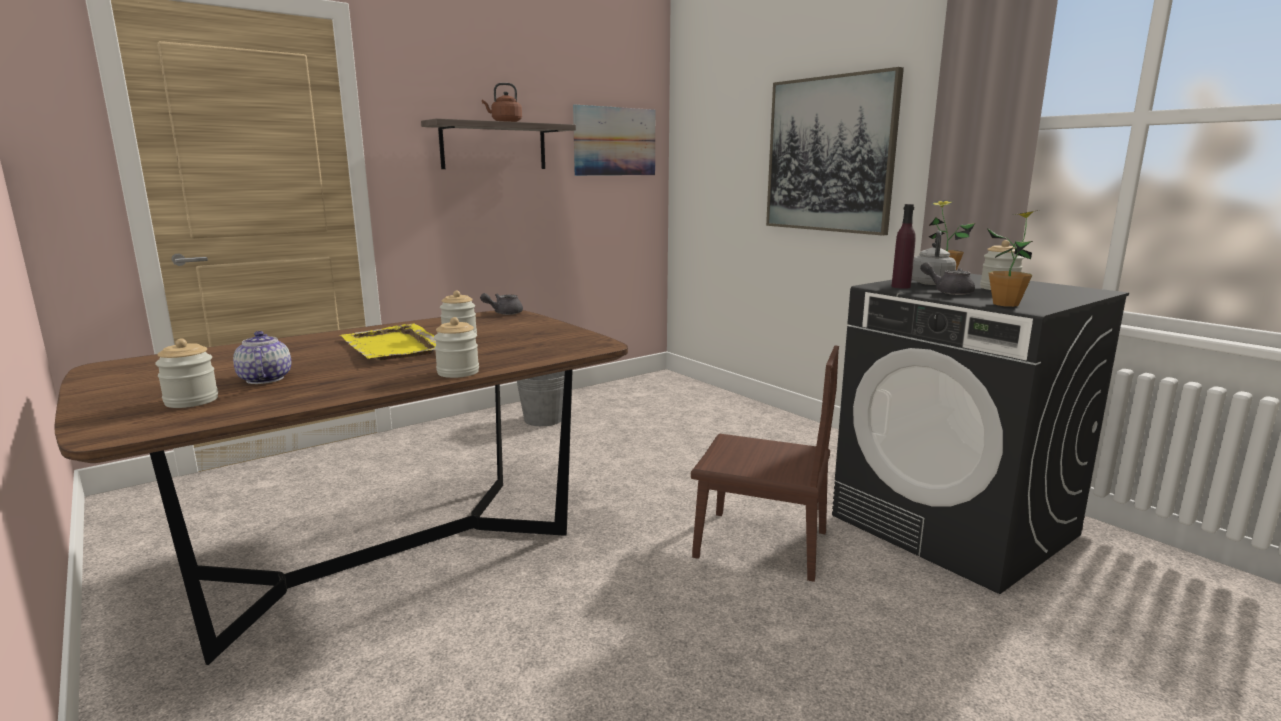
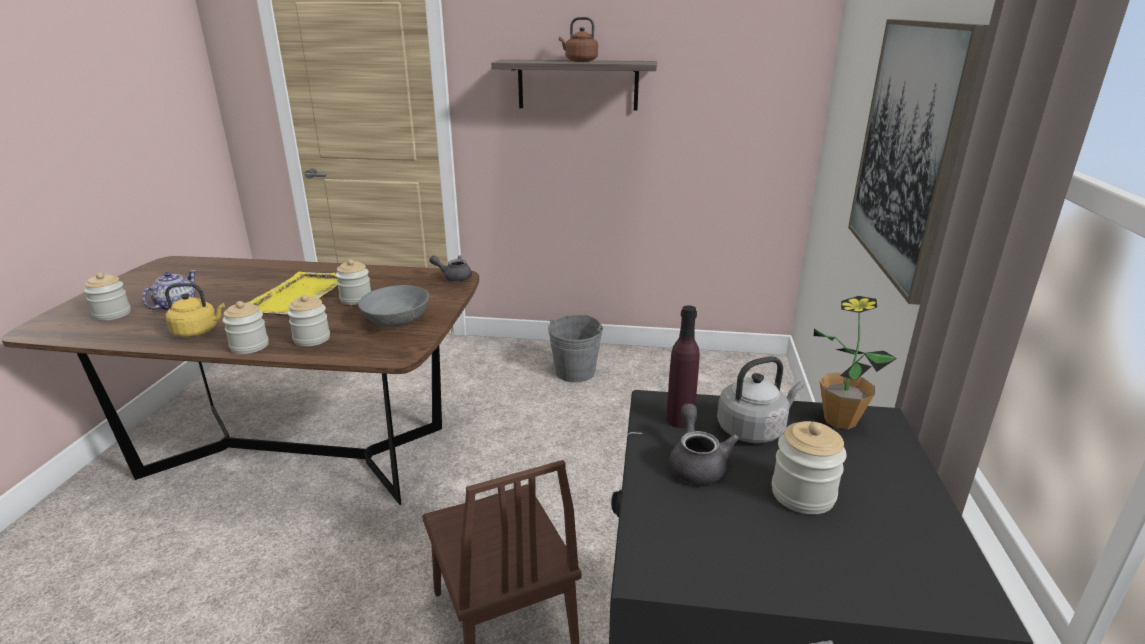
camera: 45 degrees right, 10 degrees up
picture [573,105,655,176] -> none
potted plant [987,210,1038,307] -> none
none -> yellow kettle [165,283,225,337]
none -> jar [287,295,330,347]
none -> grey bowl [358,285,429,327]

